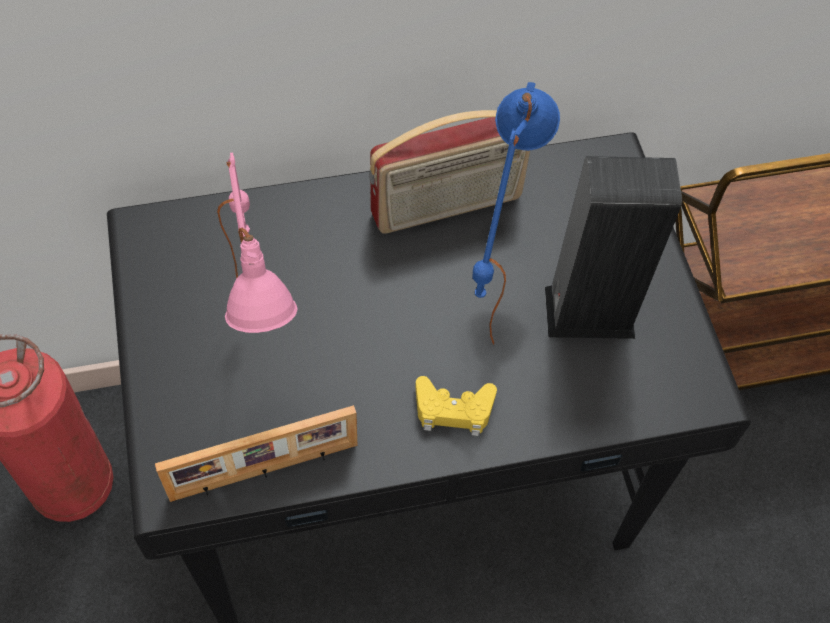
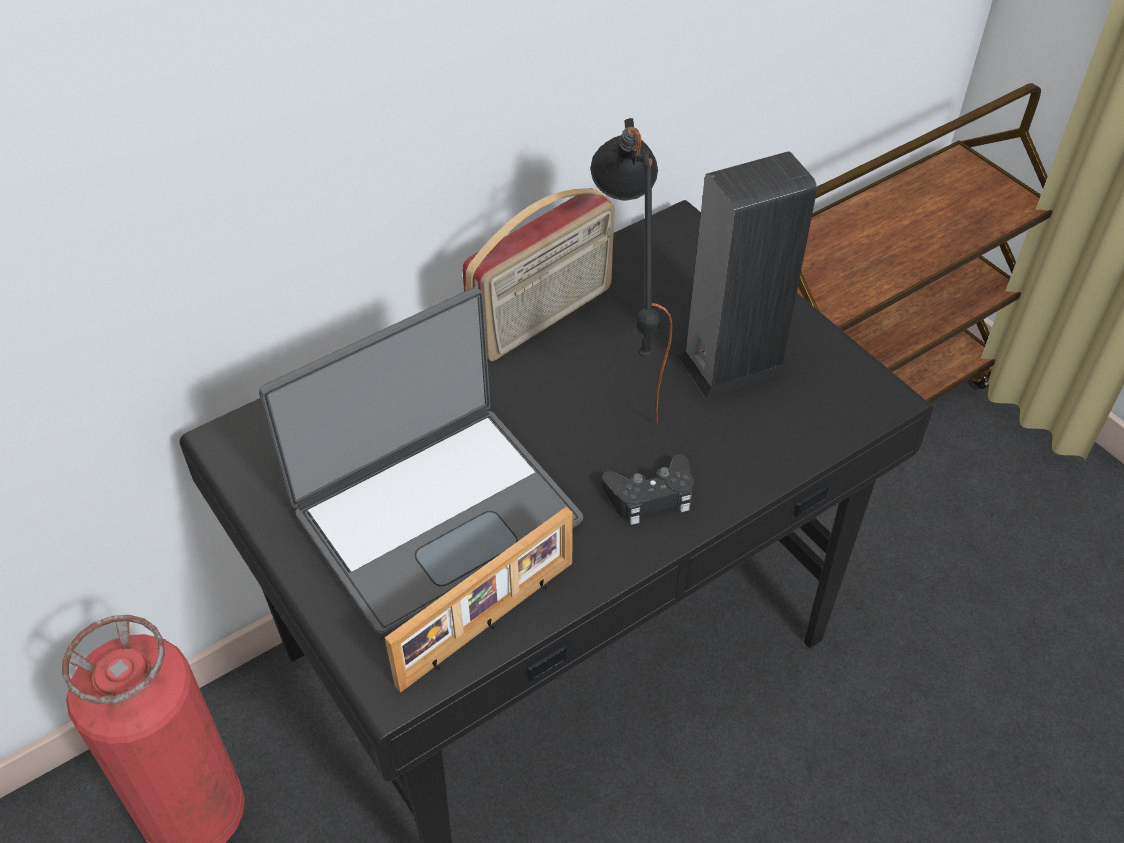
camera: 20 degrees left, 10 degrees down
pink table lamp [217,153,298,333] -> laptop [259,287,583,637]
yellow game controller [415,376,497,436] -> black game controller [602,454,694,525]
blue table lamp [473,82,560,345] -> black table lamp [590,118,673,424]

